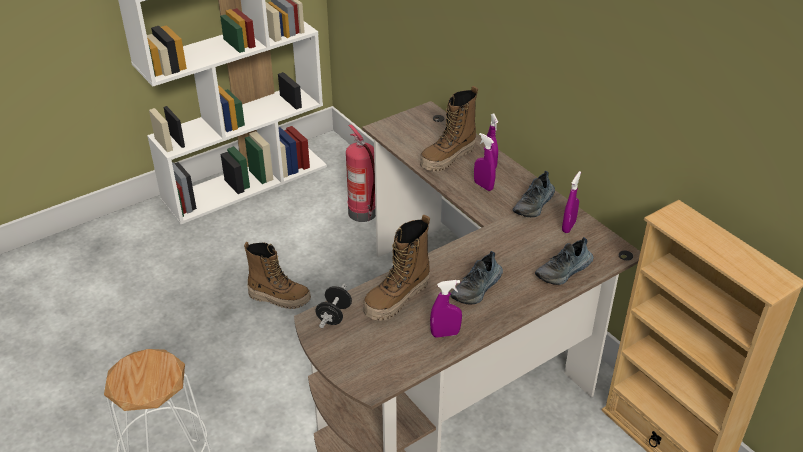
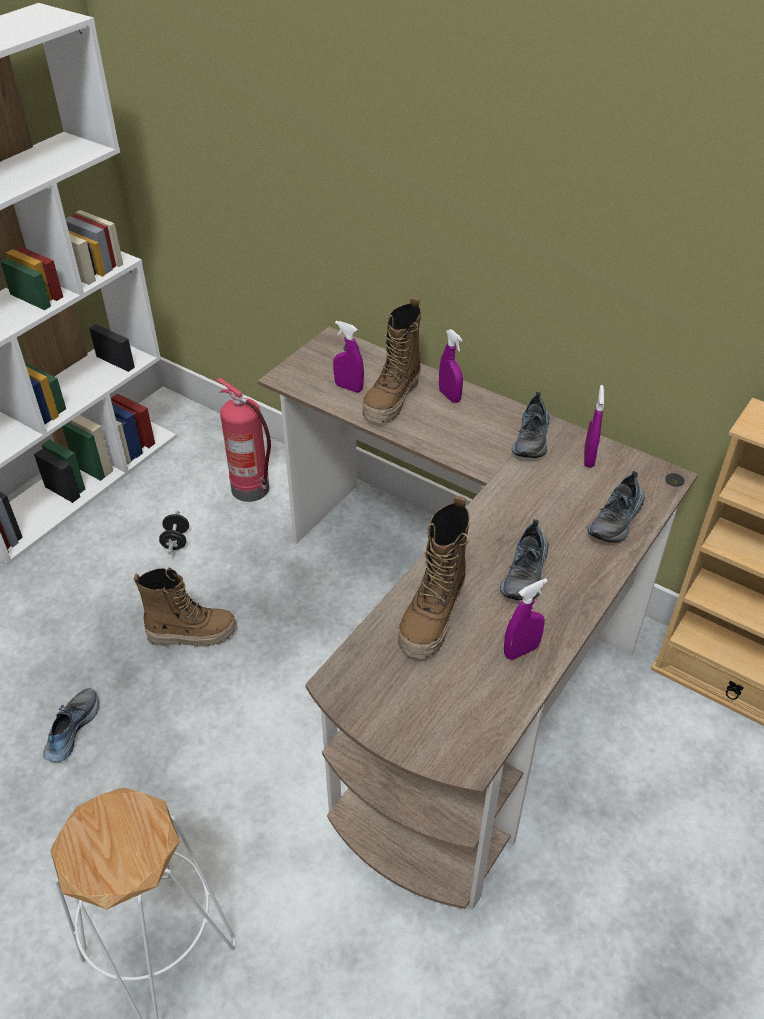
camera: 20 degrees left, 5 degrees up
black dumbbell [316,284,352,328] -> black dumbbell moved to [159,511,189,554]
purple spray bottle [474,133,496,191] -> purple spray bottle moved to [333,321,364,393]
none -> shoe [43,688,99,762]

